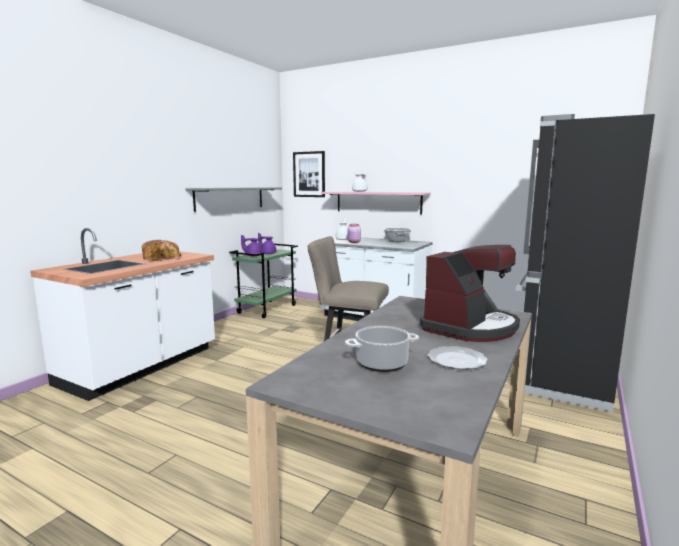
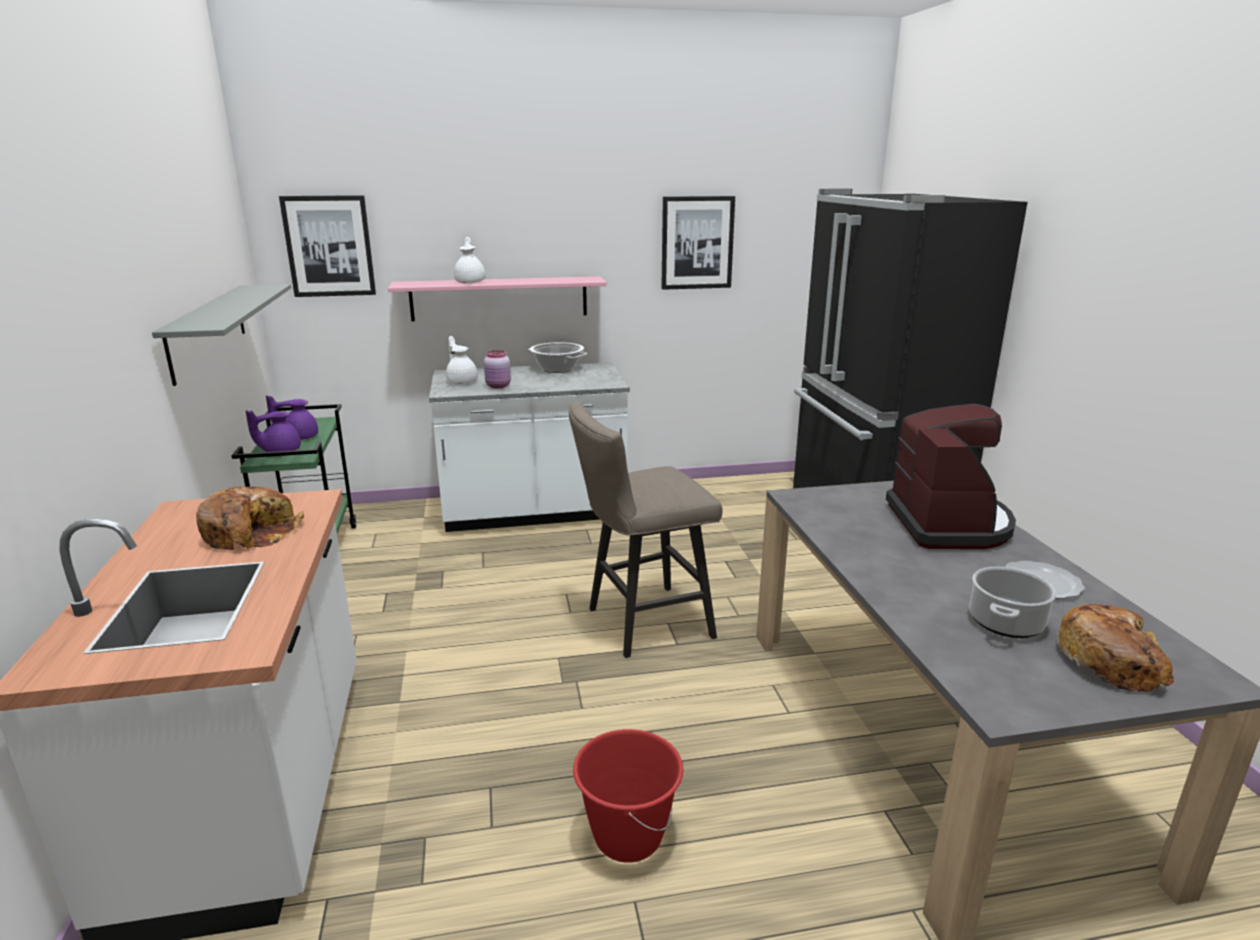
camera: 40 degrees left, 10 degrees up
none -> red bucket [573,729,684,863]
none -> picture [661,196,735,290]
none -> bread [1057,604,1175,692]

